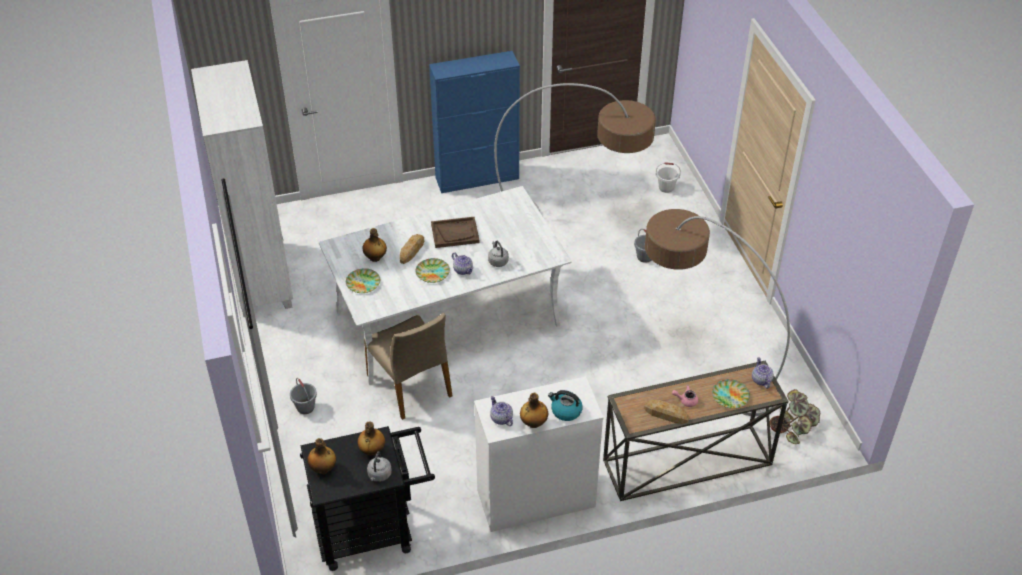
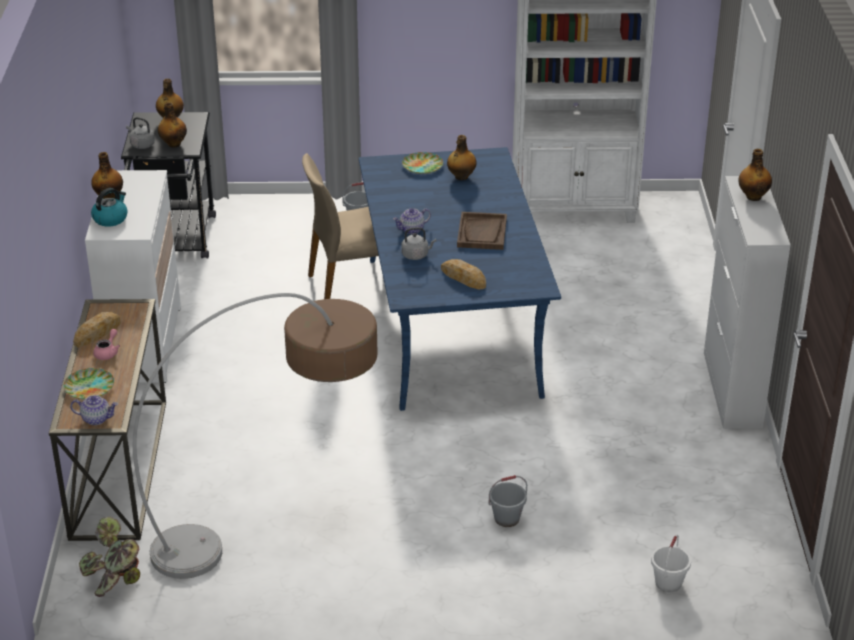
camera: 105 degrees right, 10 degrees down
white dining table [319,186,572,385] -> blue dining table [359,147,561,411]
bread [400,234,424,264] -> bread moved to [441,259,486,289]
plate [415,258,450,283] -> none
blue cabinet [429,51,520,193] -> white cabinet [704,176,791,429]
teapot [490,396,513,426] -> none
floor lamp [494,83,656,212] -> none
none -> bottle [738,149,772,201]

